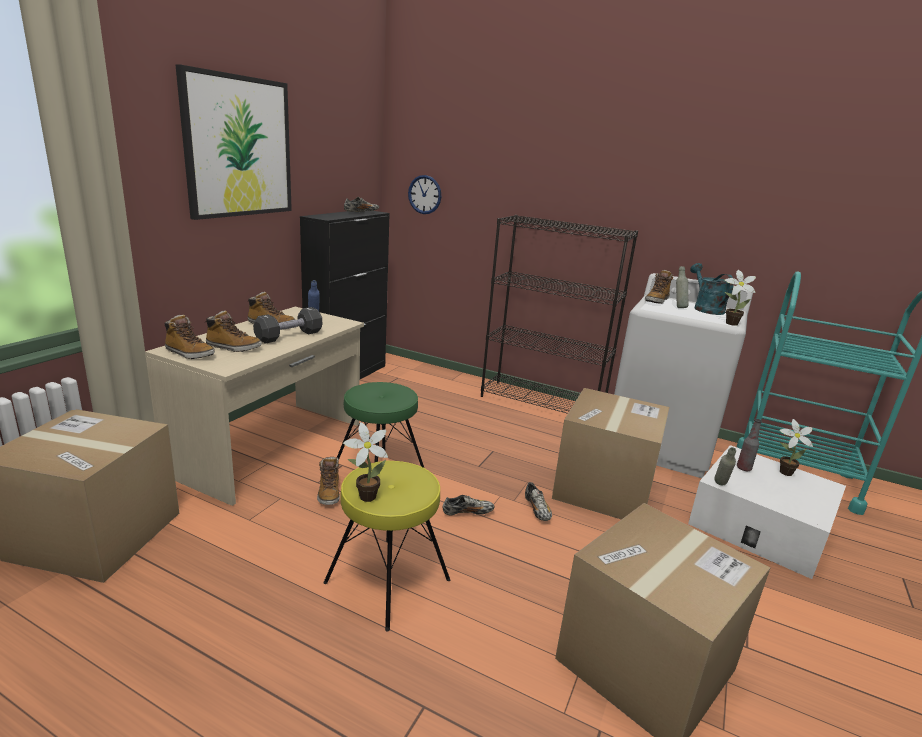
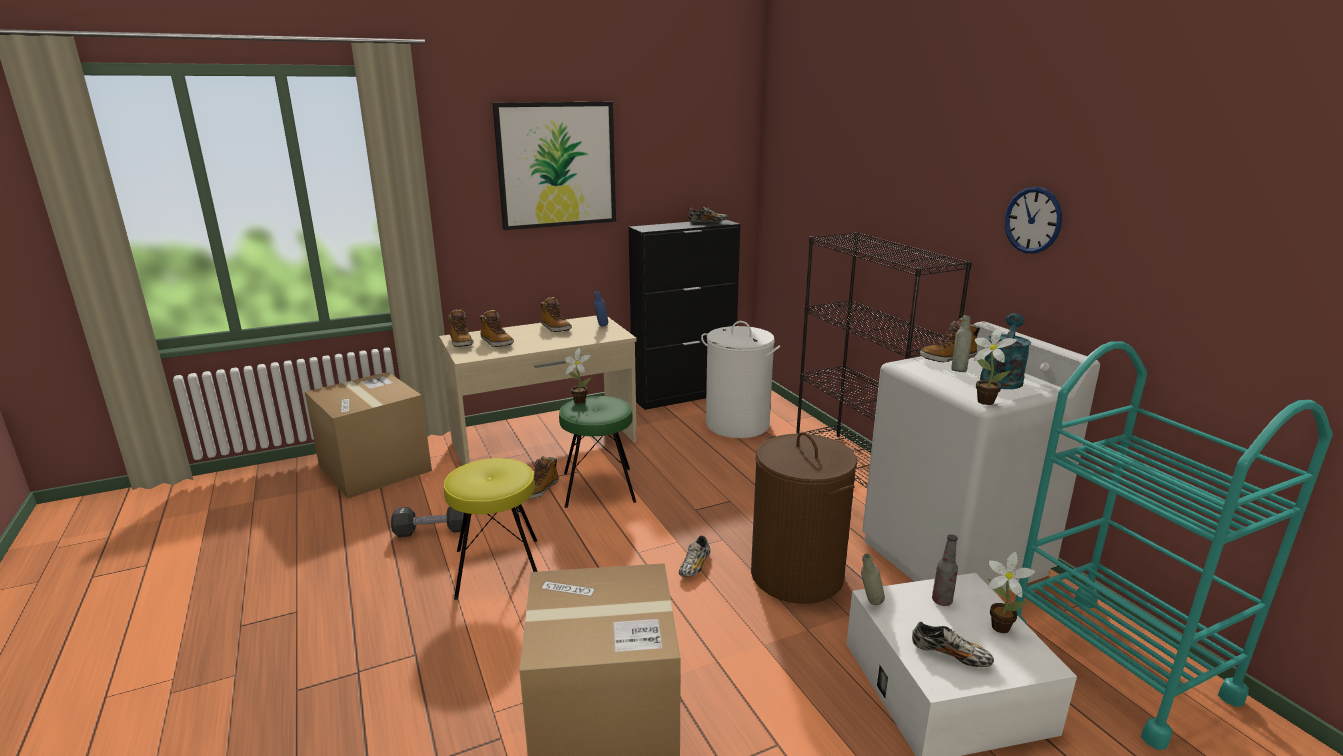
camera: 40 degrees right, 0 degrees up
black dumbbell [253,307,322,344] -> black dumbbell moved to [391,506,464,537]
potted plant [343,423,388,502] -> potted plant moved to [564,348,591,404]
wall clock [408,175,441,214] -> wall clock moved to [1004,187,1062,254]
shoe [443,495,494,516] -> shoe moved to [912,622,994,667]
cardboard box [552,388,669,520] -> brown laundry basket [751,432,858,604]
none -> white laundry basket [701,321,780,438]

